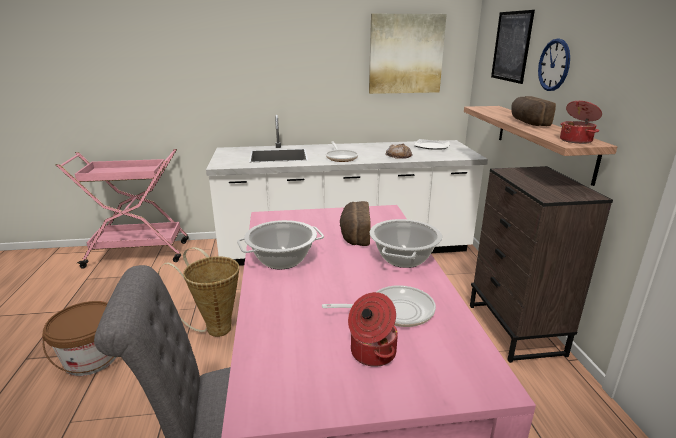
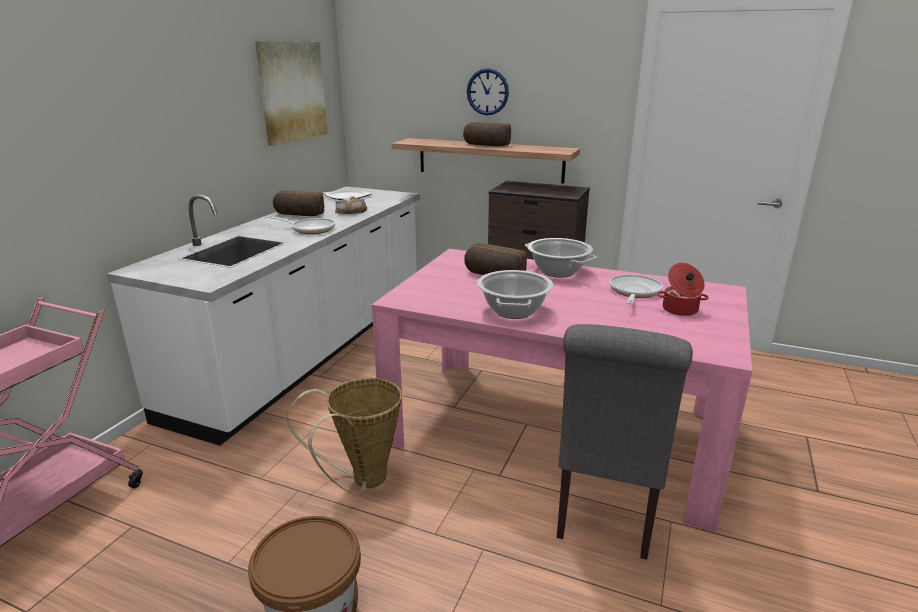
camera: 60 degrees left, 0 degrees up
picture [491,10,535,84] -> none
cooking pot [560,101,602,144] -> none
none -> bread [273,190,324,216]

